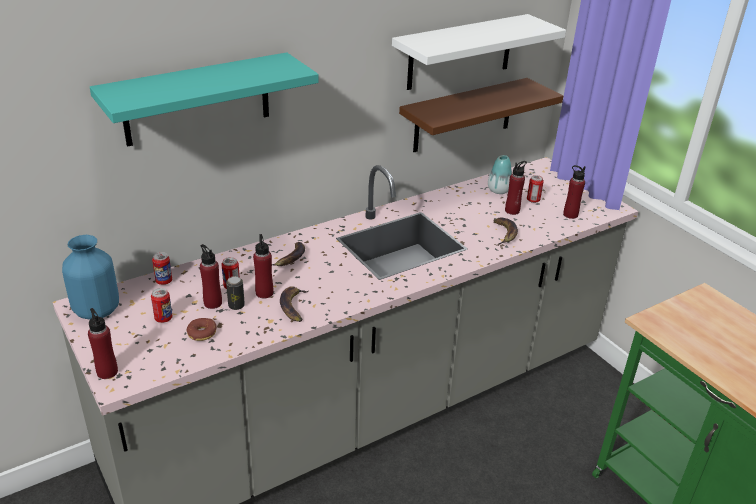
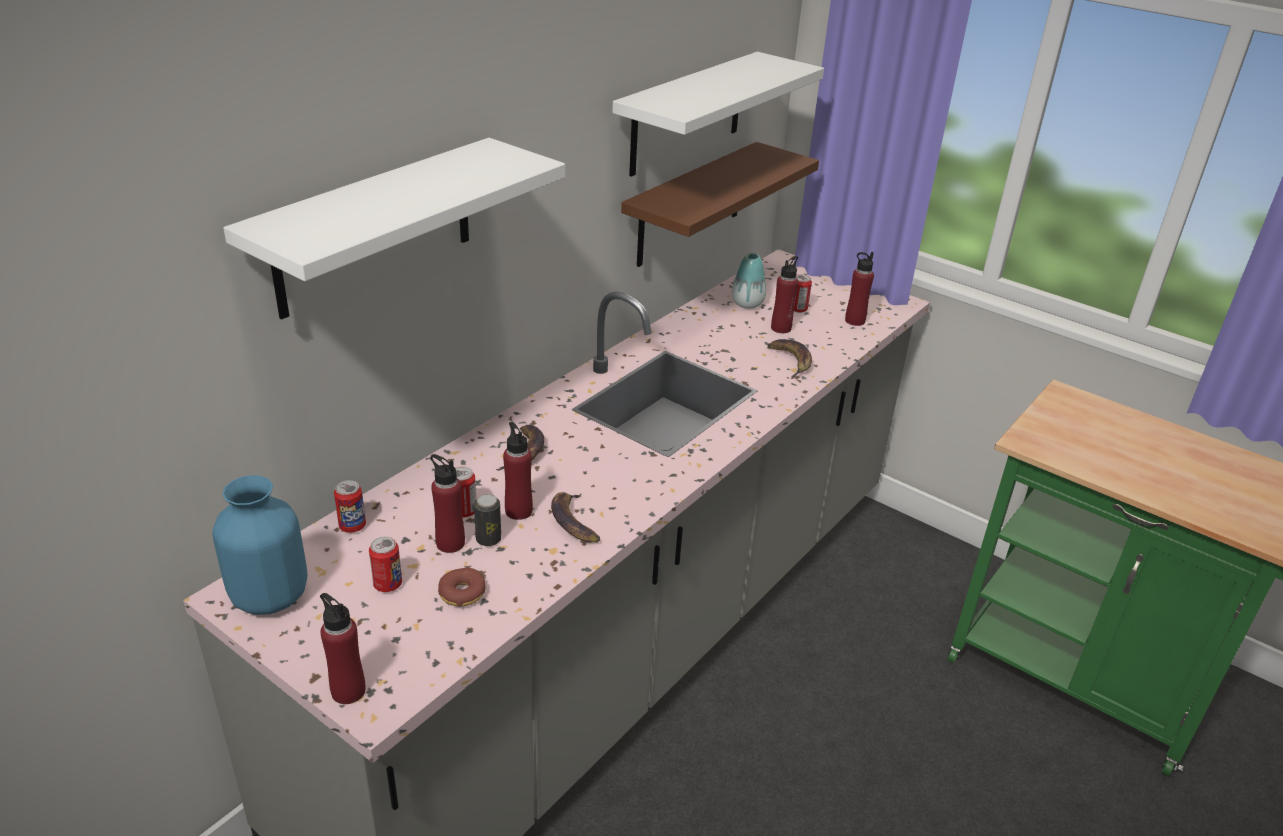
camera: 20 degrees left, 0 degrees up
turquoise shelf [90,52,319,147] -> white shelf [223,138,565,319]

